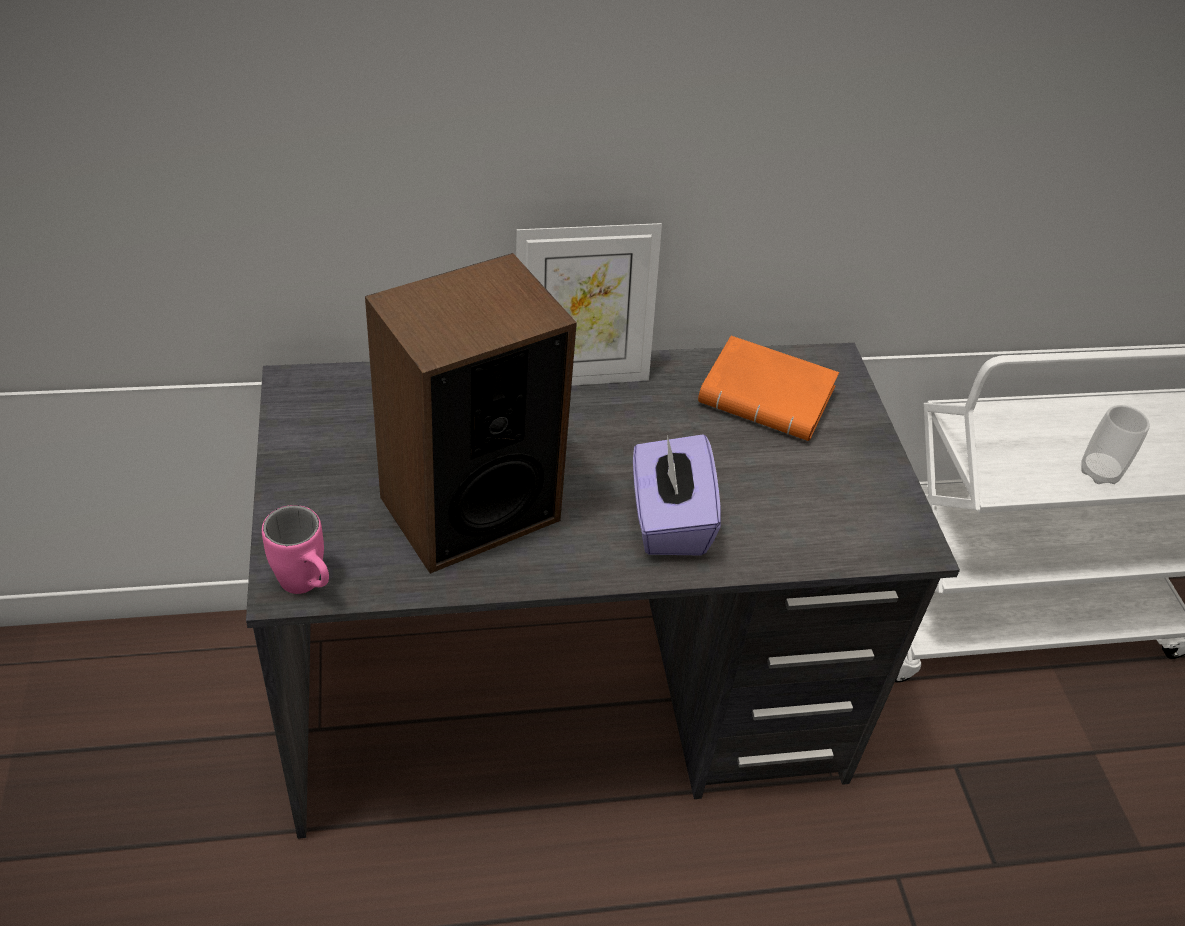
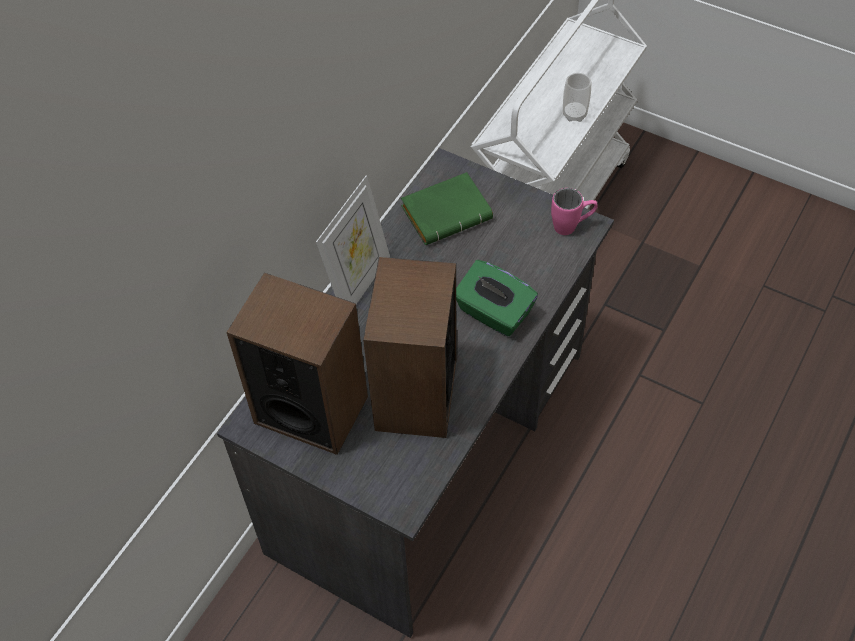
camera: 45 degrees left, 10 degrees up
pink mug [262,505,329,594] -> pink mug moved to [551,188,598,235]
purple tissue box [633,434,721,555] -> green tissue box [456,260,538,337]
orange book [698,336,839,441] -> green book [401,172,493,245]
none -> speaker [227,273,368,455]

